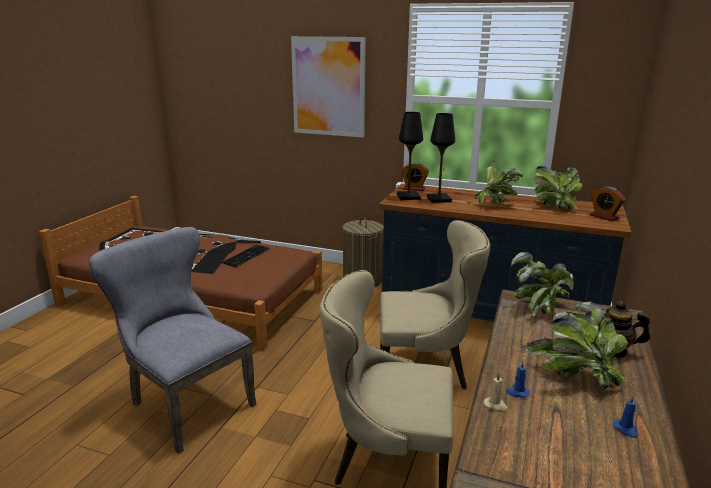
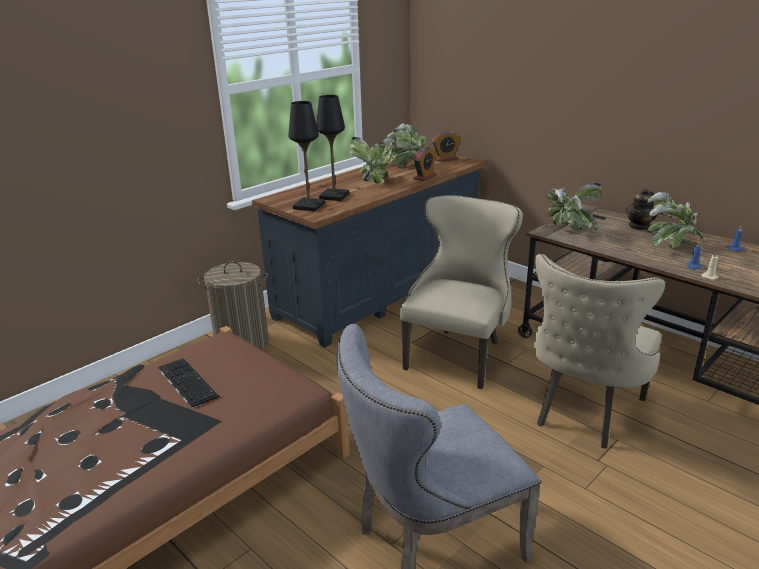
camera: 65 degrees left, 5 degrees up
picture [291,36,366,137] -> none
alarm clock [401,162,429,191] -> alarm clock moved to [413,147,436,181]

